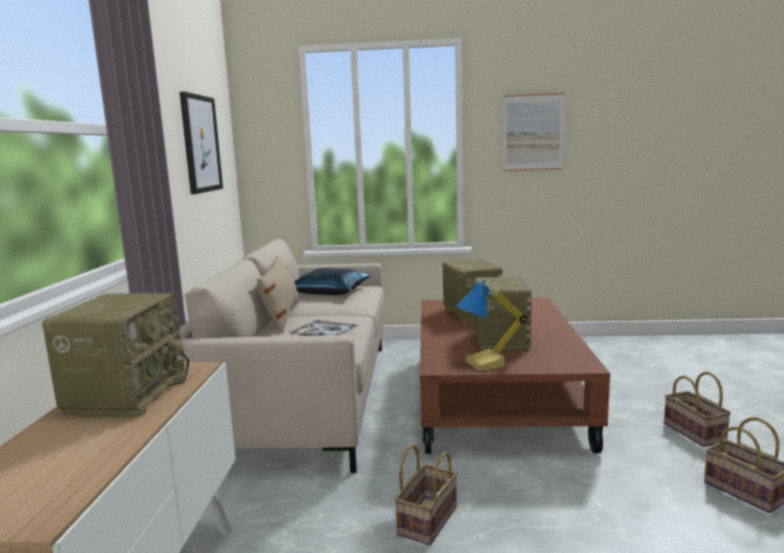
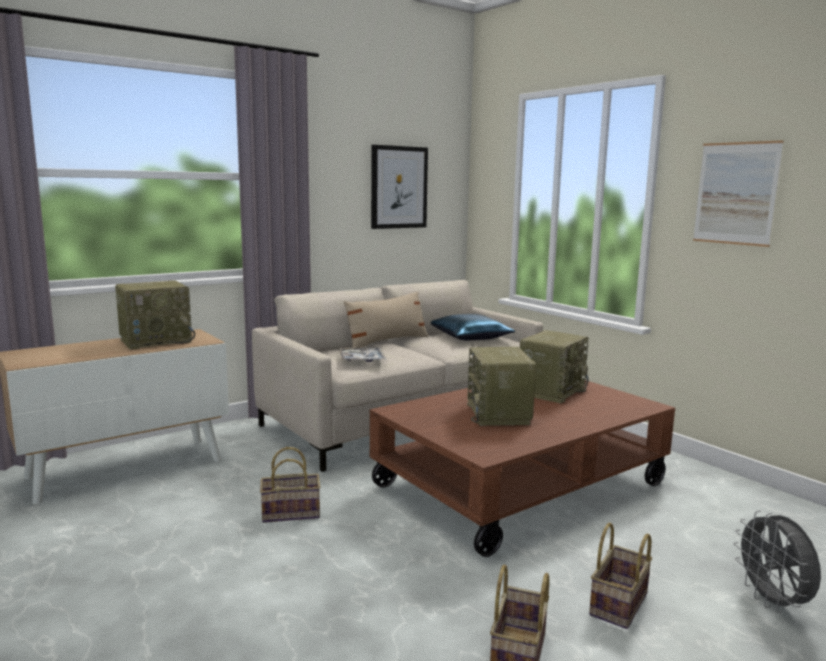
camera: 50 degrees right, 0 degrees up
table lamp [456,280,527,371] -> none
radio [474,277,532,349] -> radio turned 120 degrees clockwise [467,347,536,426]
none -> grey fan [734,511,821,613]

